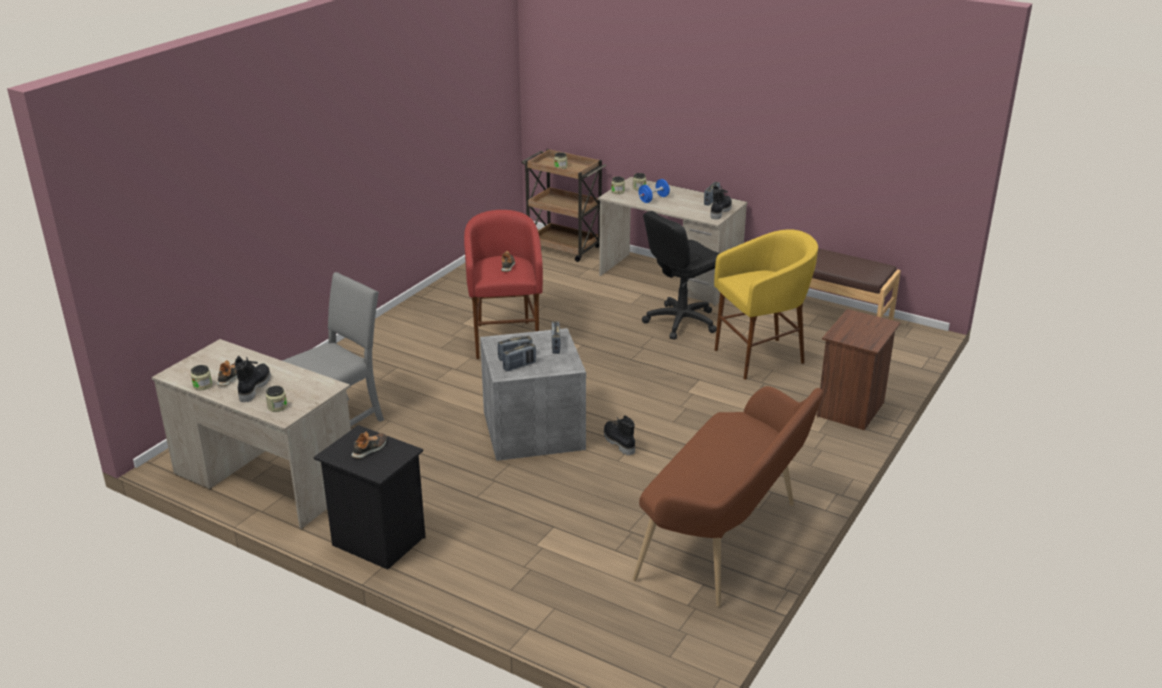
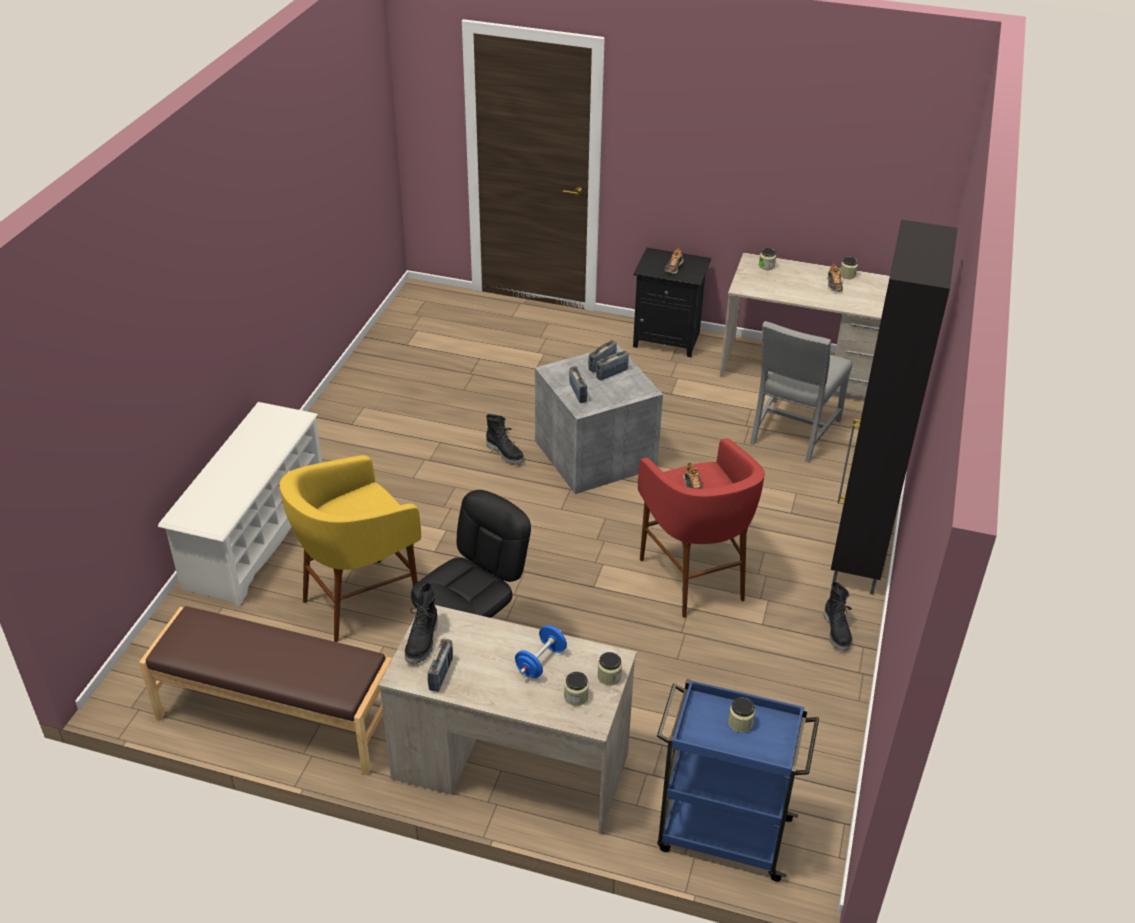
camera: 165 degrees right, 10 degrees up
black boot [235,356,271,402] -> black boot moved to [824,582,852,651]
brown cart [522,149,606,262] -> blue cart [657,679,819,882]
brown bench [633,386,823,607] -> none
brown nightstand [817,309,901,430] -> white shoe rack [158,402,322,606]
none -> black cabinet [831,219,958,595]

